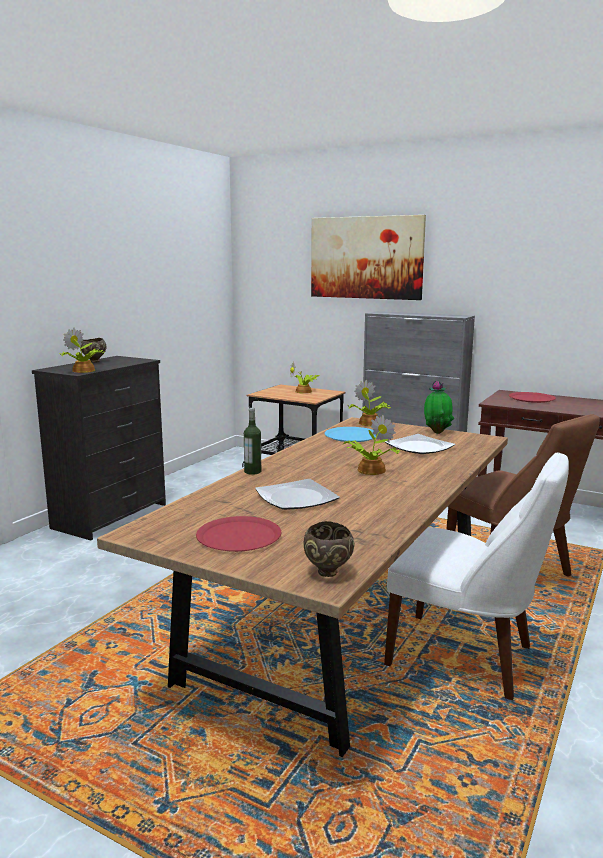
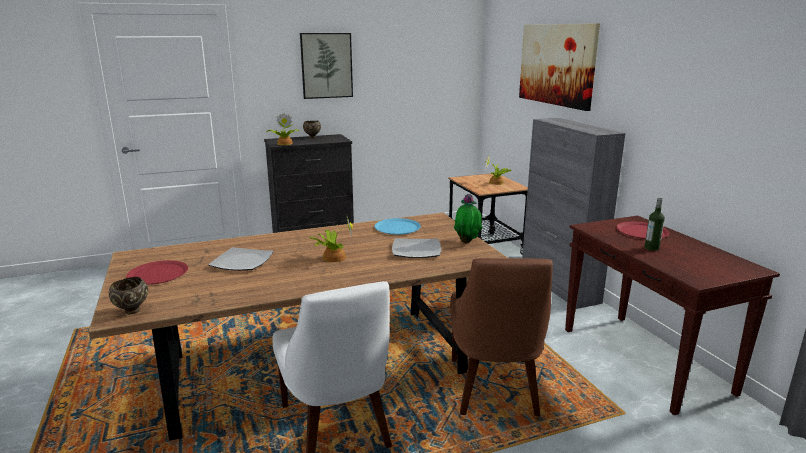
camera: 40 degrees right, 5 degrees up
bottle [244,408,261,475] -> bottle moved to [645,197,665,251]
potted plant [348,380,391,426] -> none
none -> picture [300,33,353,99]

